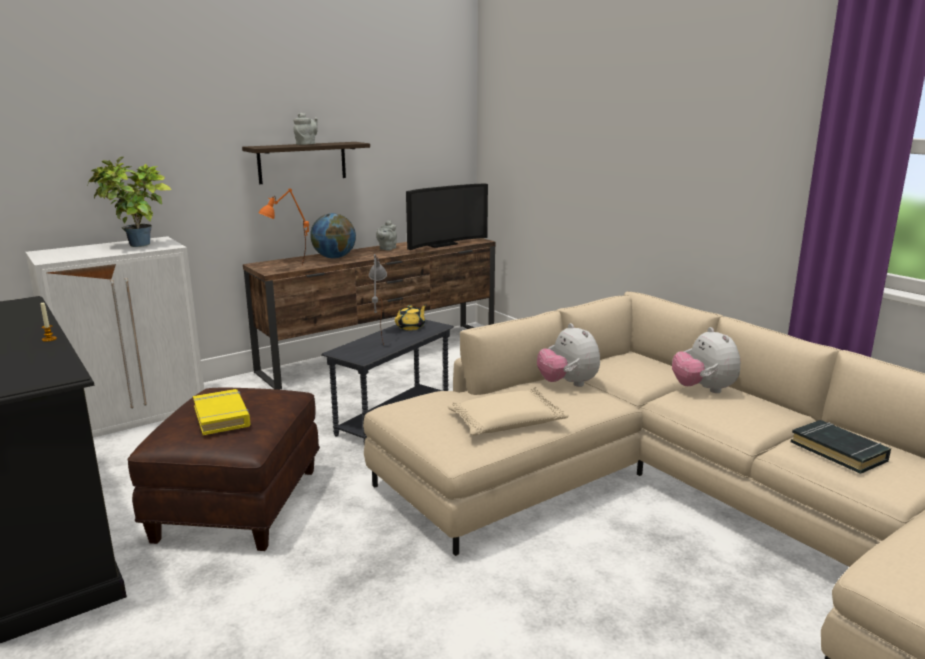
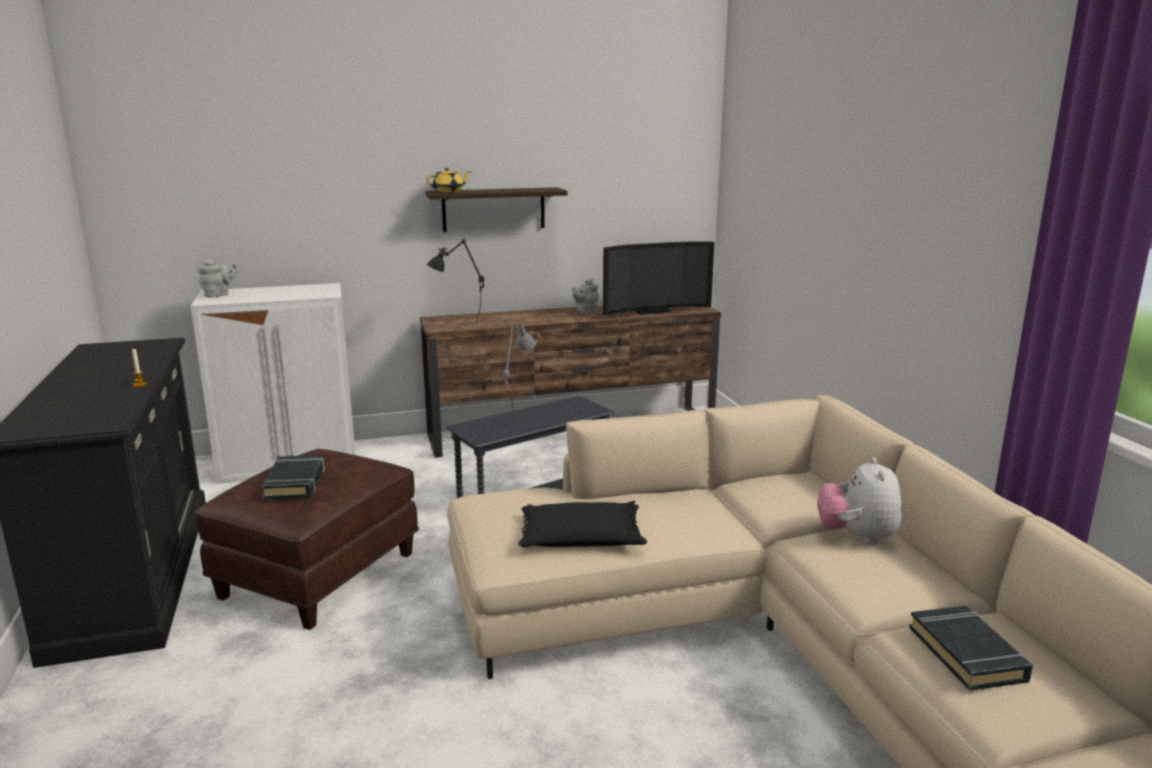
camera: 20 degrees right, 0 degrees up
potted plant [88,157,172,247] -> none
yellow book [193,389,250,435] -> black book [261,455,325,499]
orange table lamp [259,189,309,265] -> black table lamp [427,239,484,324]
grey teapot [293,112,318,145] -> grey teapot moved to [197,259,237,298]
globe [310,213,356,259] -> none
yellow teapot [395,305,426,330] -> yellow teapot moved to [426,167,471,192]
beige pillow [447,387,569,436] -> black pillow [519,501,647,547]
plush toy [537,323,600,387] -> none

